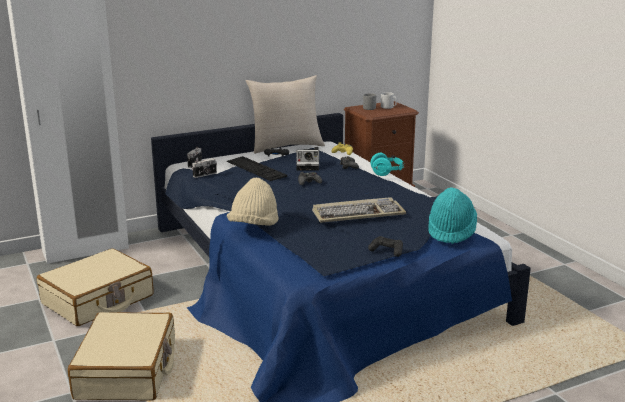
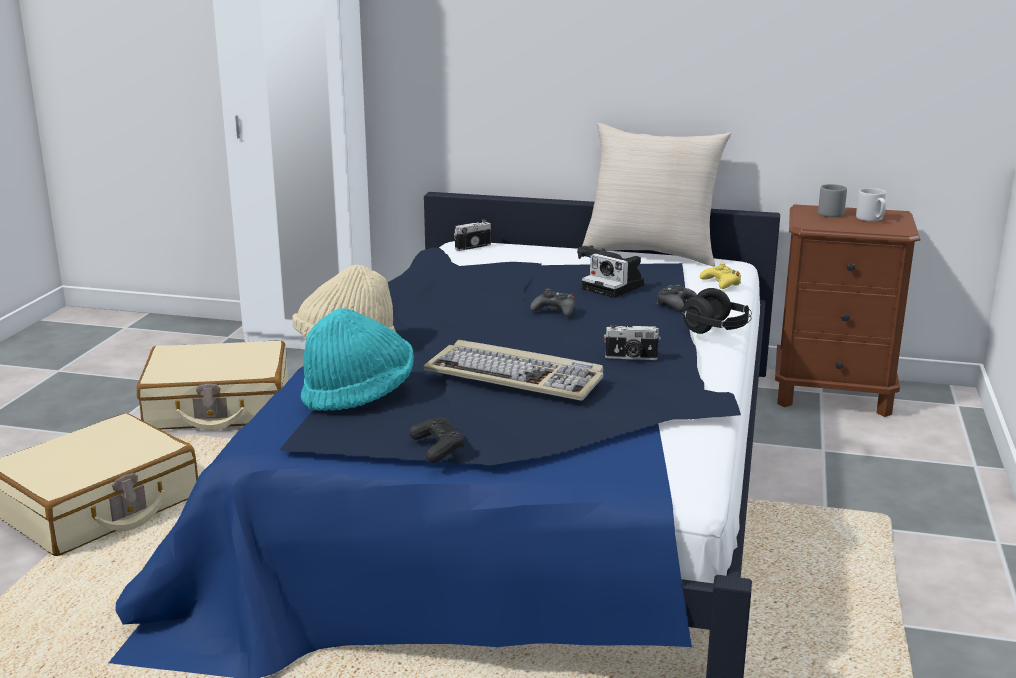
camera: 40 degrees right, 0 degrees up
camera [192,158,217,178] -> camera moved to [604,324,661,360]
keyboard [227,156,287,181] -> none
turquoise headphones [371,153,404,176] -> black headphones [682,288,752,334]
turquoise hat [428,187,477,244] -> turquoise hat moved to [301,308,414,411]

